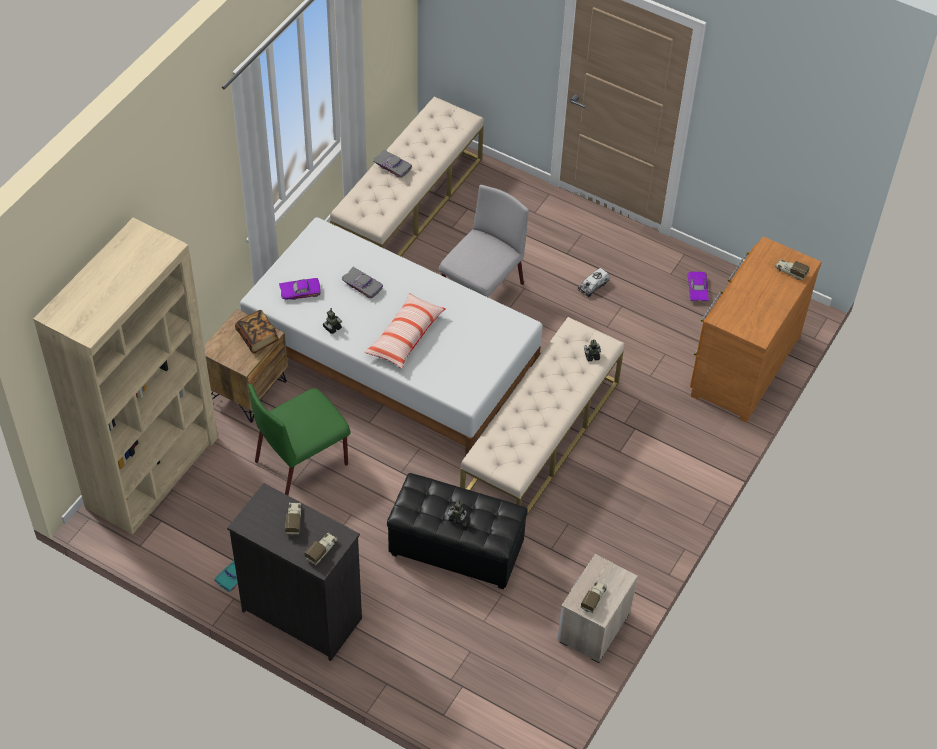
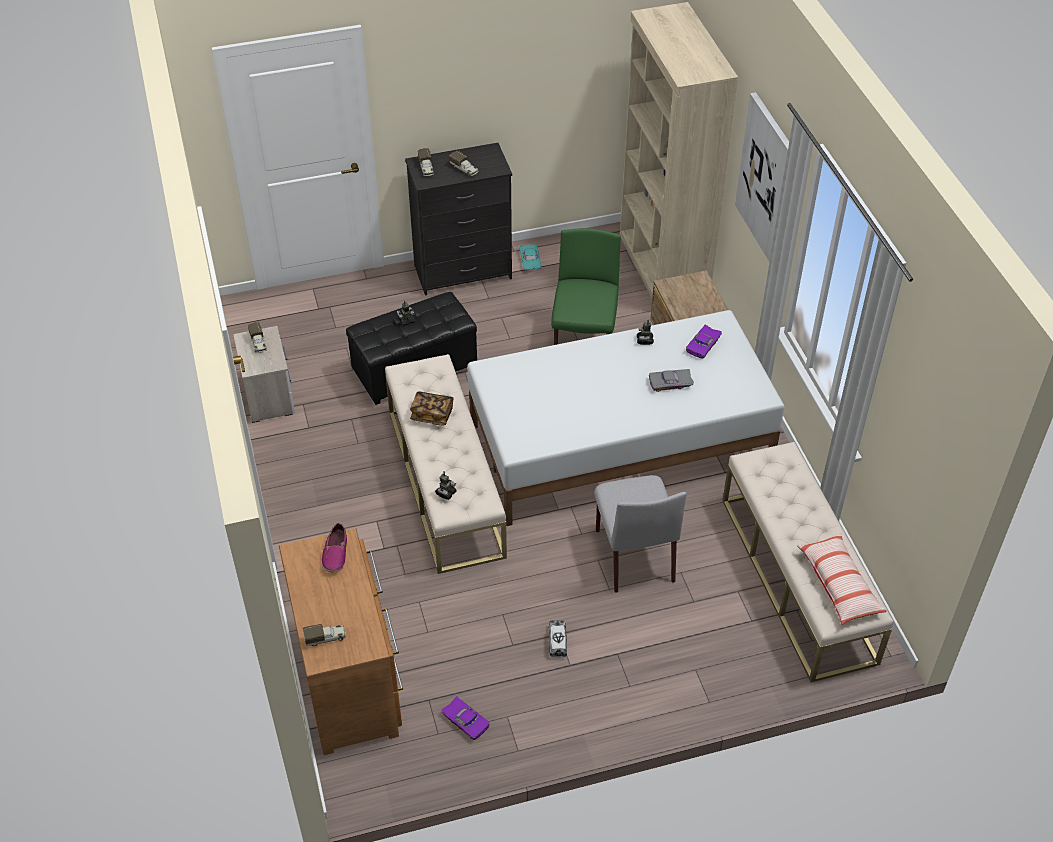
camera: 135 degrees right, 5 degrees down
book [235,310,279,353] -> book moved to [410,391,454,426]
pillow [364,293,446,369] -> pillow moved to [796,533,887,625]
grey toy car [373,149,412,178] -> none
none -> shoe [322,523,347,572]
none -> picture [735,92,789,262]

